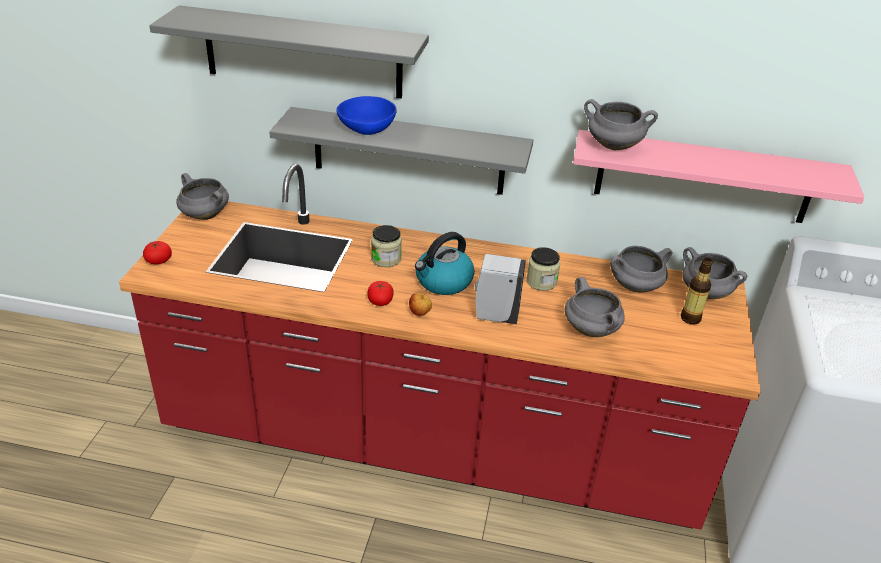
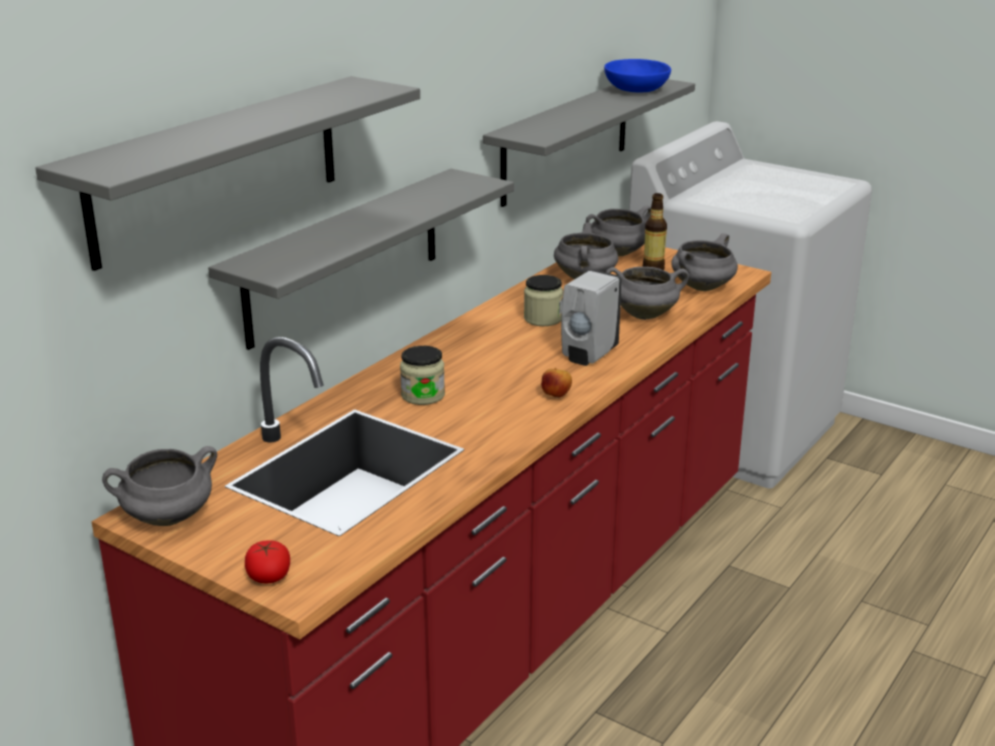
camera: 65 degrees left, 10 degrees down
blue bowl [336,96,397,135] -> blue bowl moved to [604,59,671,92]
tomato [367,281,394,306] -> none
kettle [415,232,475,295] -> none
pink shelf [573,130,865,223] -> grey shelf [483,79,695,207]
grey cooking pot [584,99,658,150] -> grey cooking pot moved to [671,233,738,291]

